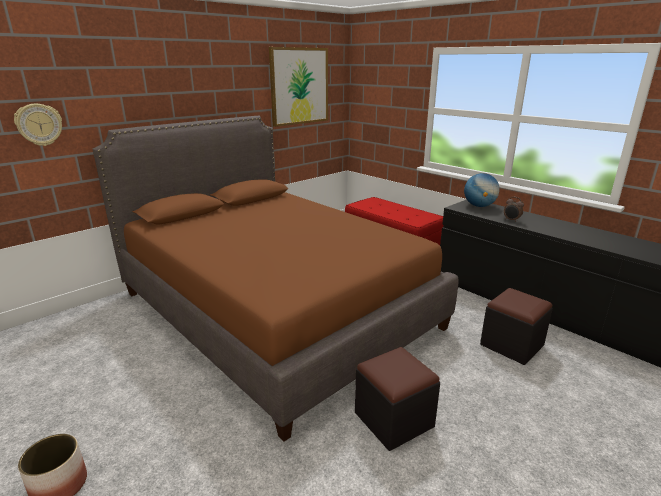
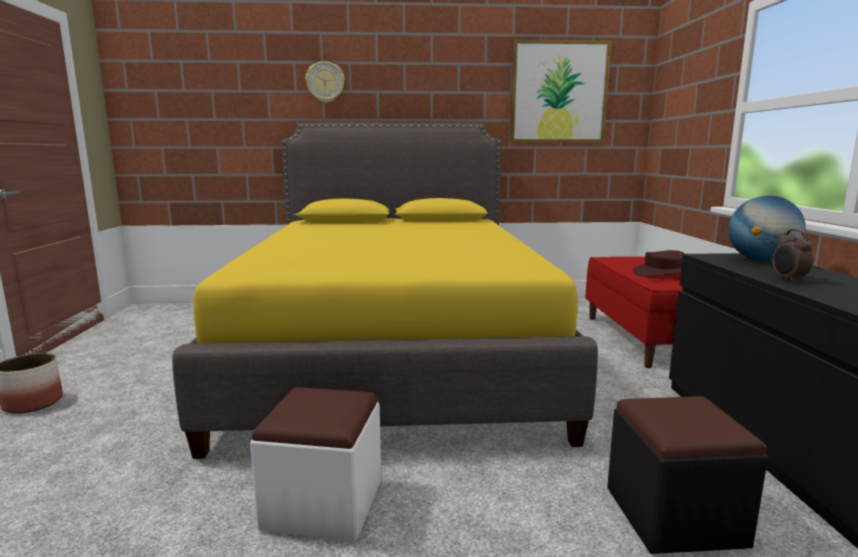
camera: 40 degrees right, 10 degrees down
wall clock [14,104,62,146] -> wall clock moved to [305,61,345,103]
brown bed [93,116,458,442] -> yellow bed [172,123,598,459]
black ottoman [355,347,440,451] -> white ottoman [250,387,381,541]
none -> brown hat [633,250,685,277]

